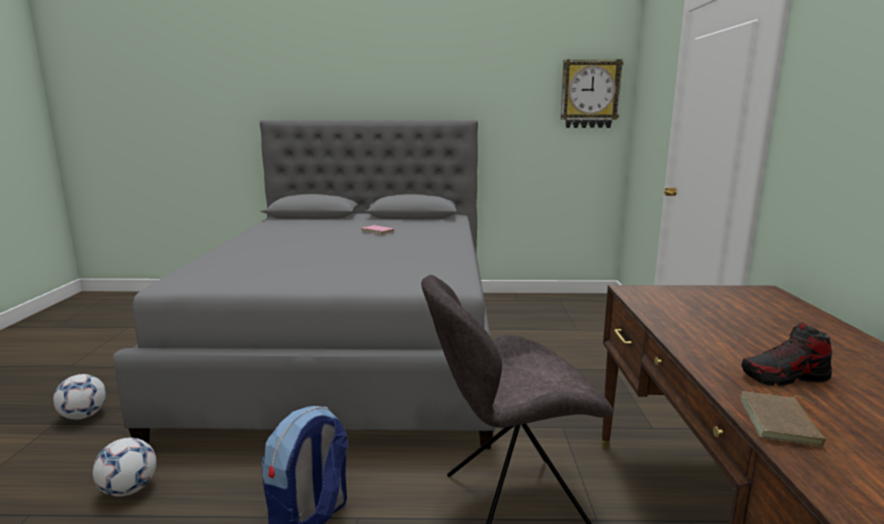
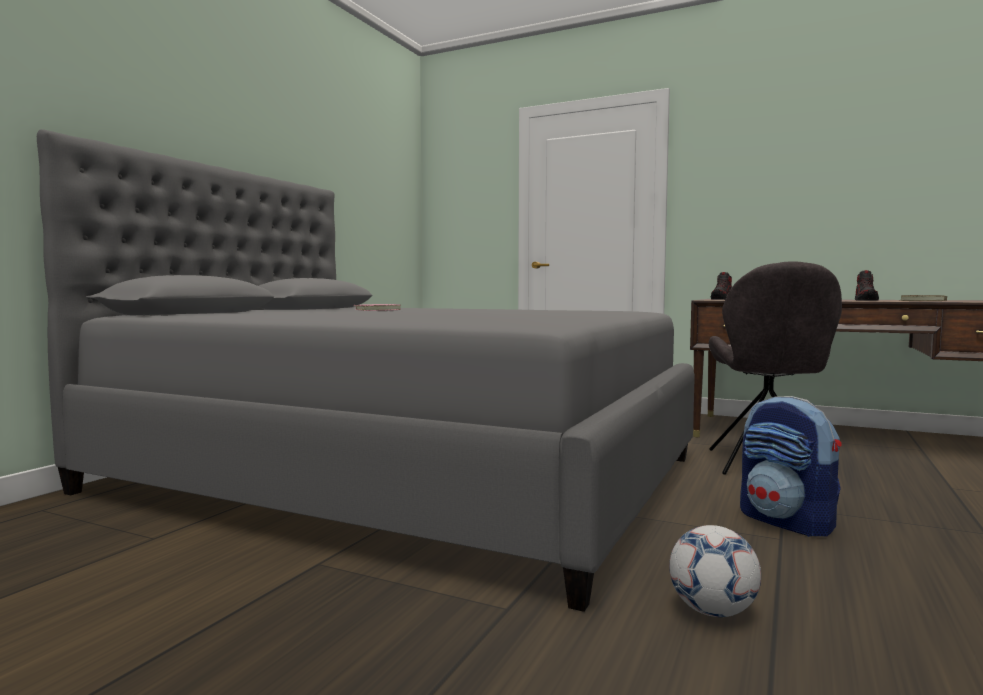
camera: 65 degrees left, 10 degrees down
football [53,374,106,420] -> none
wall clock [560,59,623,128] -> none
none -> shoe [711,272,732,300]

